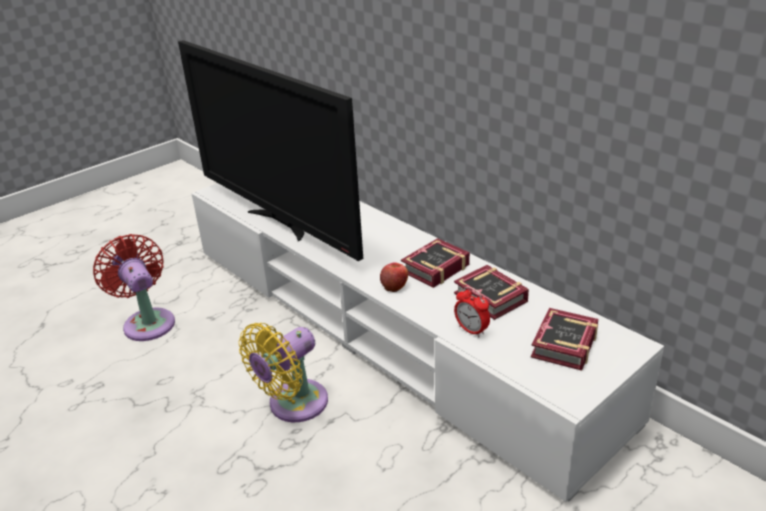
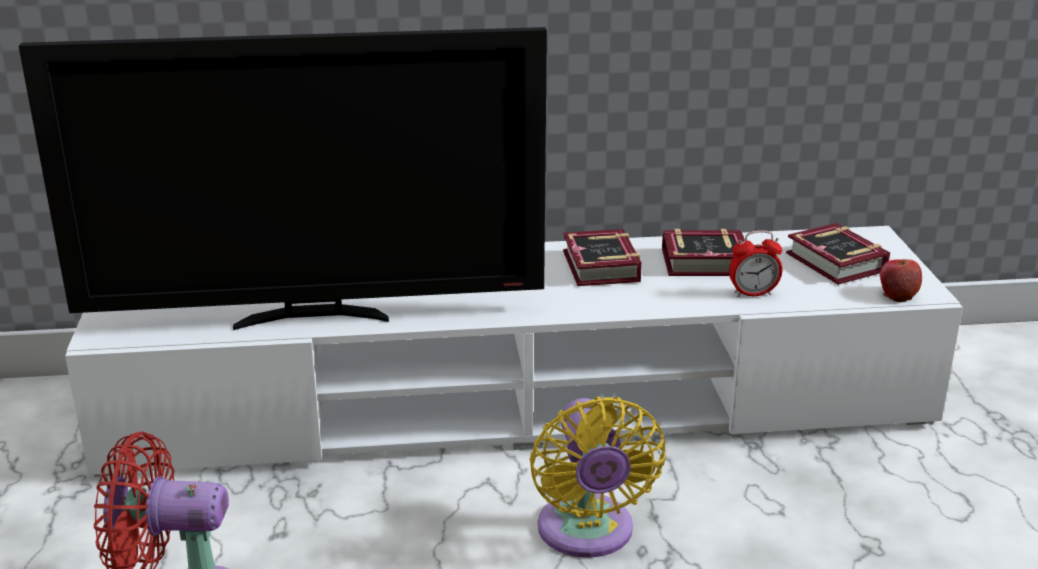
camera: 55 degrees left, 5 degrees down
apple [380,262,408,292] -> apple moved to [880,259,922,302]

